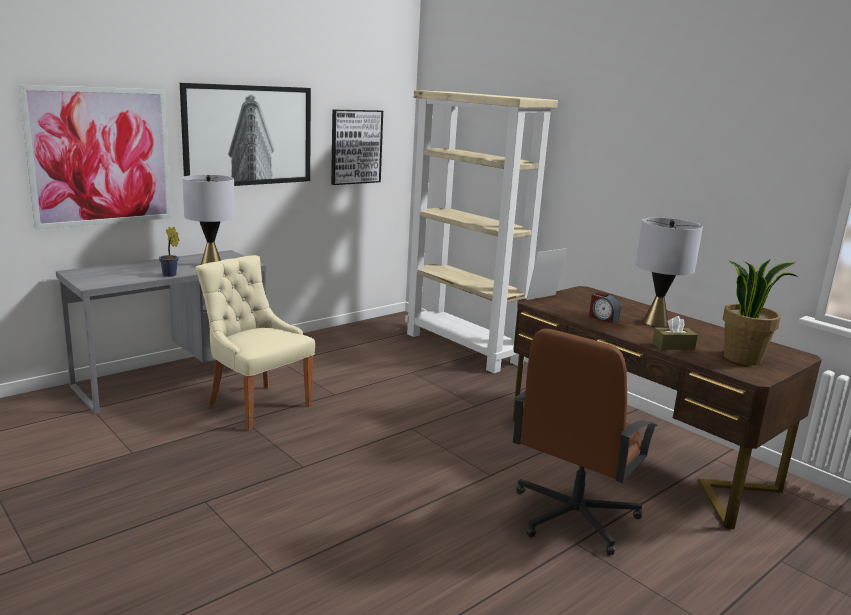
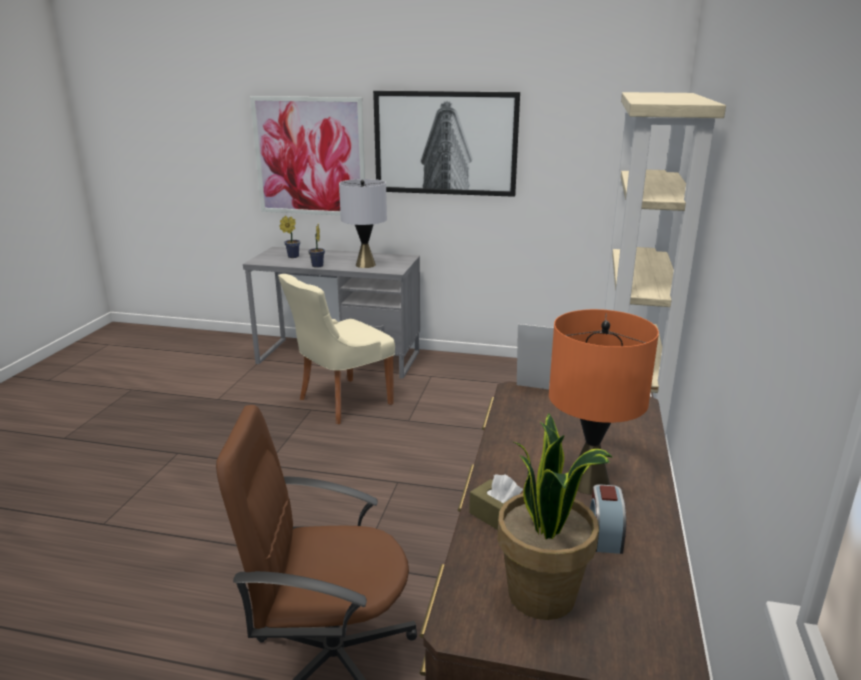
camera: 55 degrees right, 5 degrees up
beige chair [195,255,315,431] -> beige chair turned 135 degrees counterclockwise [278,274,395,424]
picture [331,110,383,185] -> none
alarm clock [589,292,620,323] -> alarm clock moved to [590,484,626,554]
grey table lamp [636,218,703,327] -> orange table lamp [549,309,659,495]
none -> potted plant [279,216,300,258]

